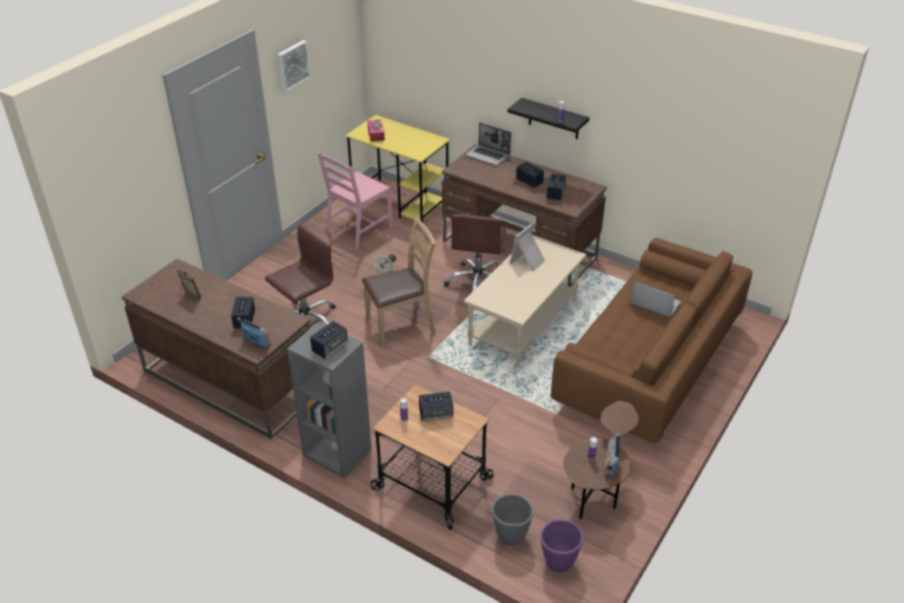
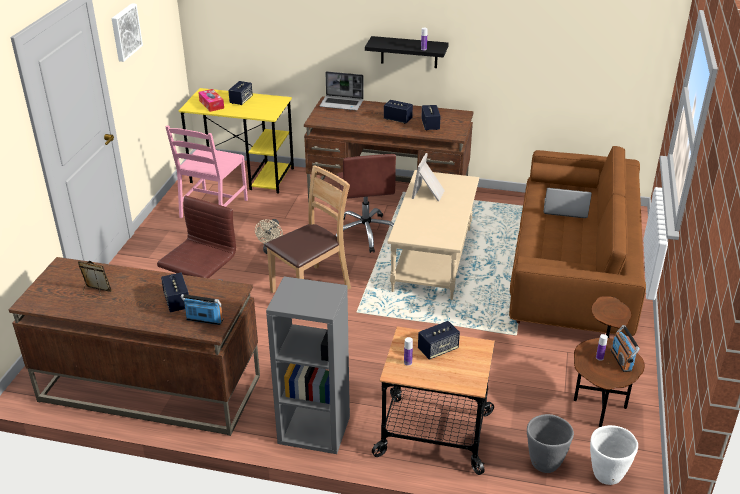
camera: 20 degrees left, 5 degrees down
speaker [310,321,348,359] -> speaker moved to [228,81,253,105]
purple planter [540,519,583,572] -> white planter [590,425,638,485]

